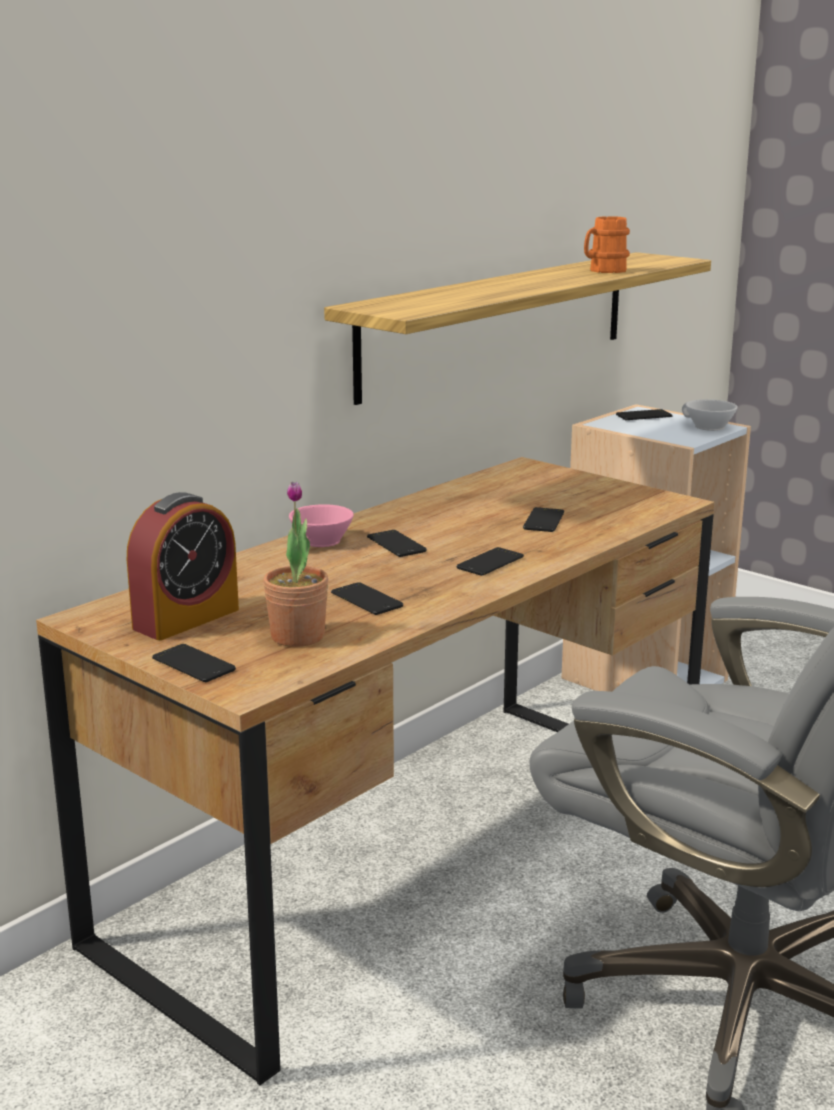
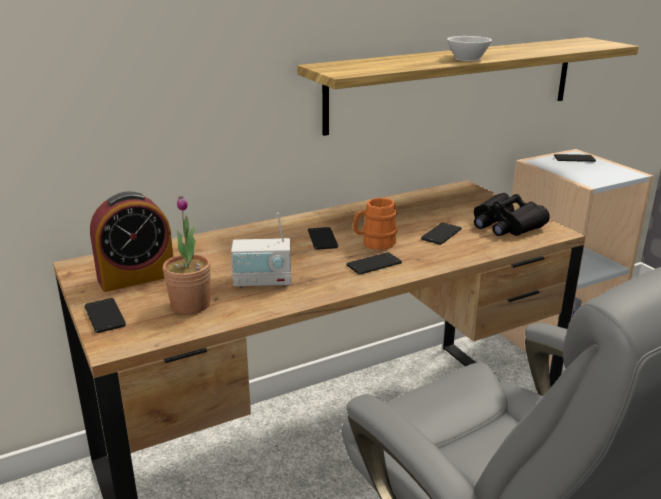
camera: 20 degrees right, 5 degrees up
pink cup [289,504,354,547] -> none
phone [331,582,403,615] -> radio [231,213,291,288]
orange mug [584,216,630,273] -> orange mug moved to [353,198,397,250]
white cup [682,399,738,431] -> white cup moved to [447,36,492,61]
none -> black binoculars [474,193,550,236]

